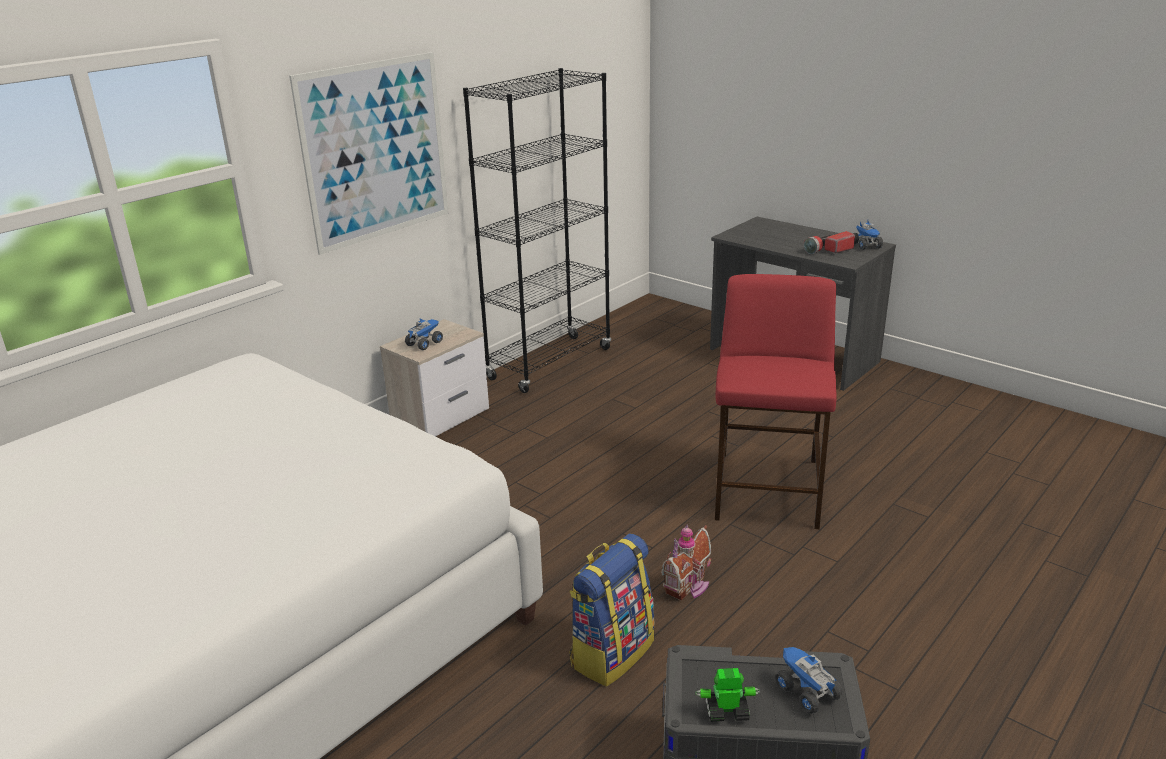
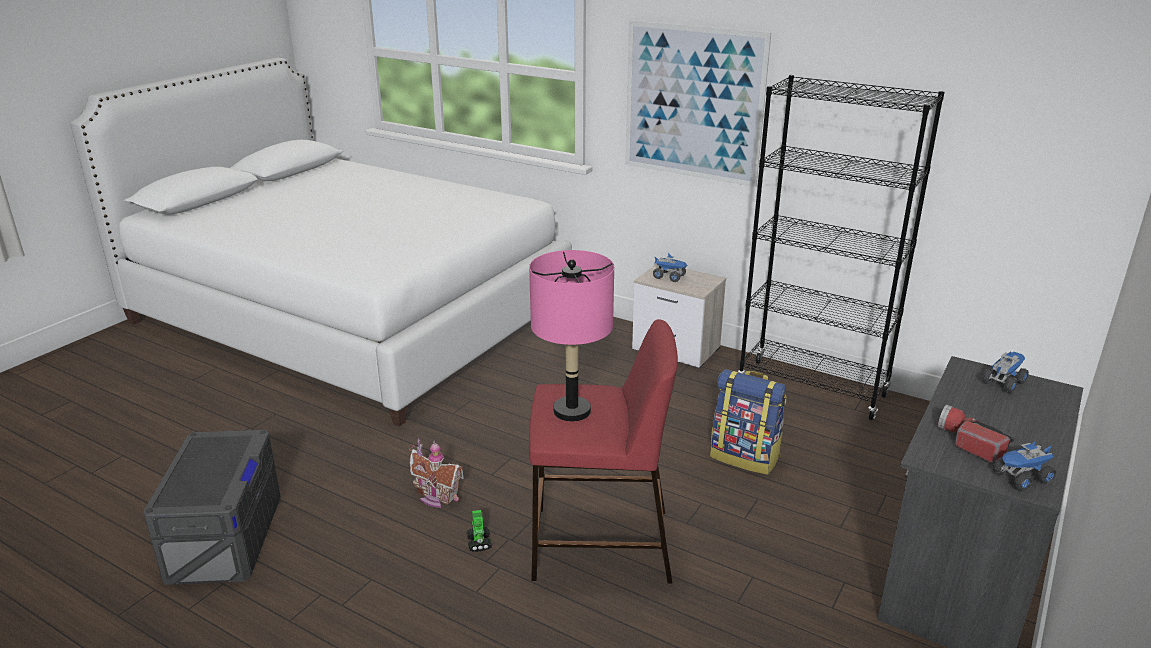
camera: 80 degrees right, 0 degrees up
backpack [569,533,655,687] -> backpack moved to [710,369,787,475]
toy robot [695,668,760,722] -> toy robot moved to [467,510,492,552]
toy truck [775,647,842,714] -> toy truck moved to [981,351,1029,393]
none -> pink table lamp [529,250,614,421]

